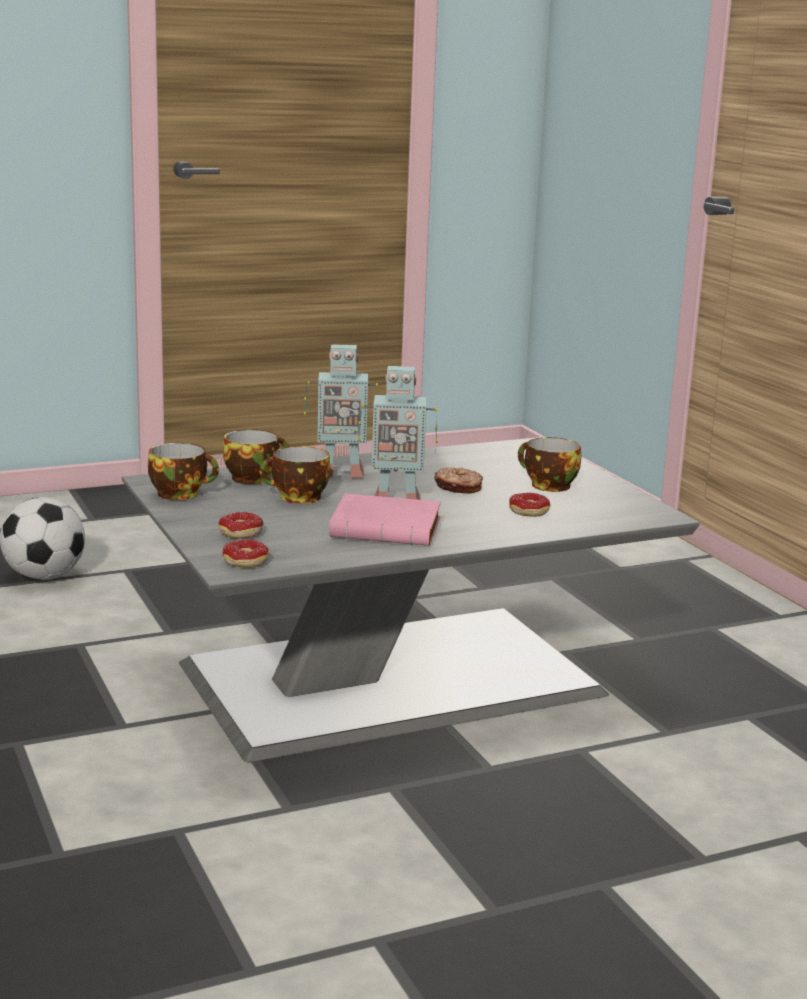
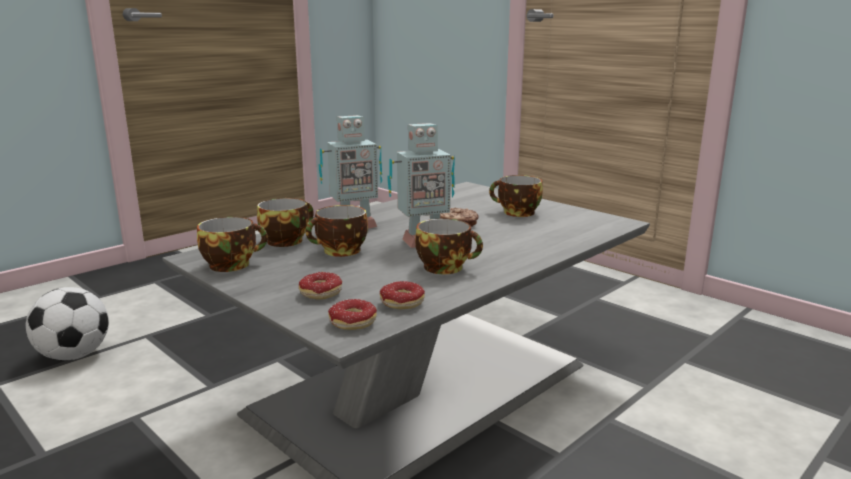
camera: 20 degrees left, 0 degrees up
pink book [329,494,441,546] -> cup [415,219,483,274]
donut [509,493,550,517] -> donut moved to [380,281,425,309]

